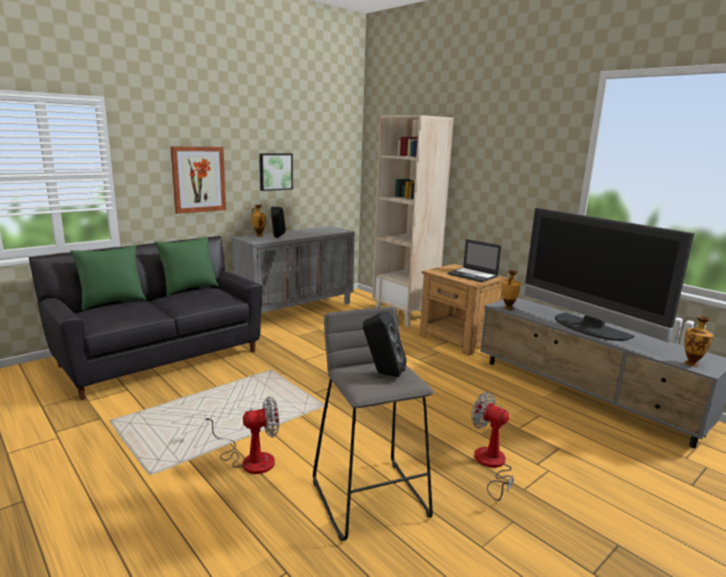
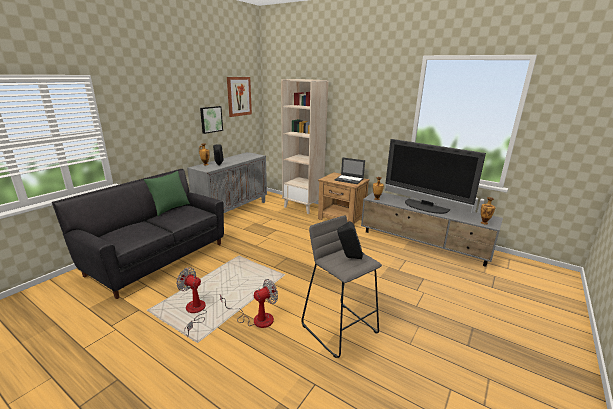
camera: 15 degrees left, 5 degrees up
green pillow [70,245,146,310] -> none
picture [170,146,226,214] -> picture moved to [227,77,252,117]
fan [471,392,514,501] -> fan moved to [176,267,207,336]

